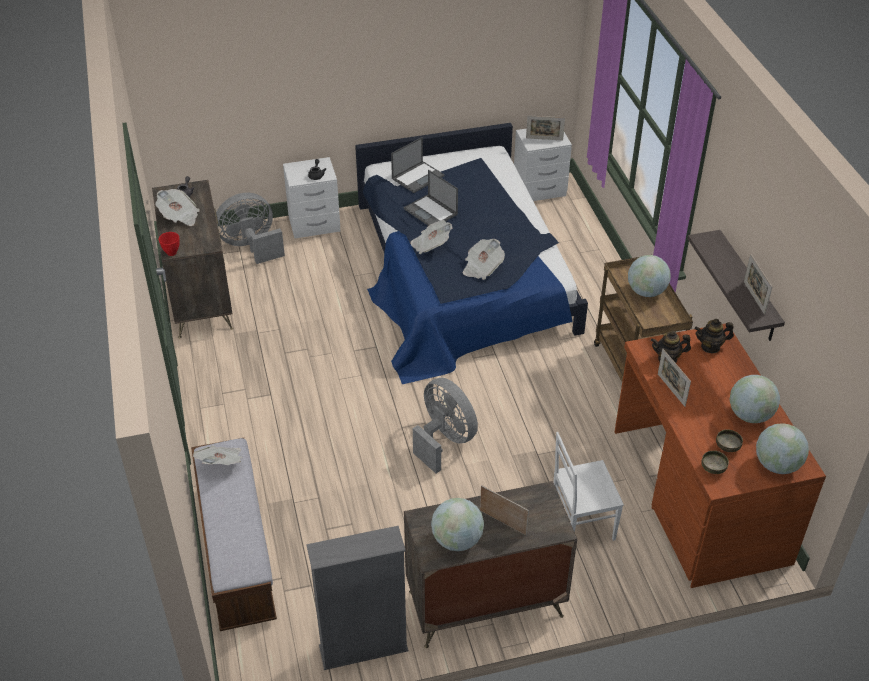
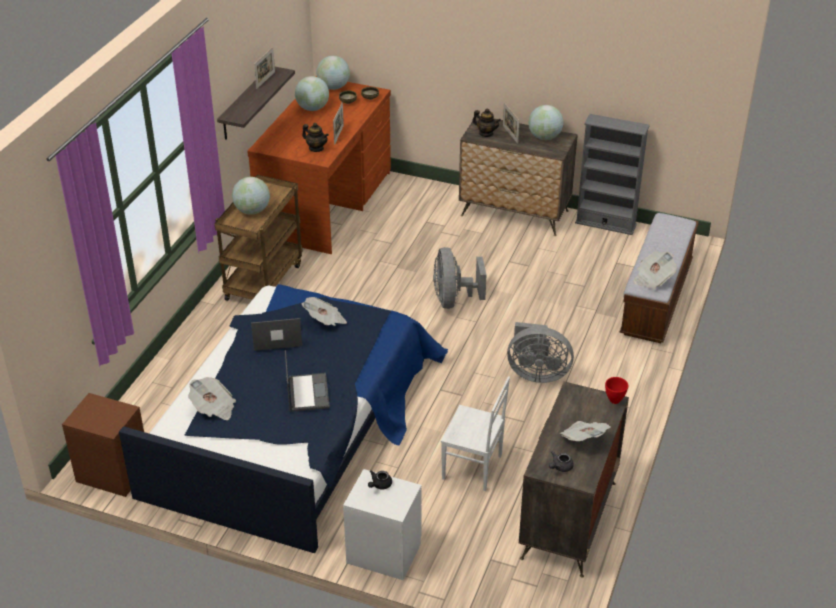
camera: 145 degrees left, 5 degrees down
grey fan [216,193,285,264] -> grey fan moved to [507,322,574,383]
laptop [391,137,445,193] -> laptop moved to [251,318,302,351]
newspaper [410,220,453,254] -> newspaper moved to [188,377,236,420]
white nightstand [514,128,572,201] -> brown nightstand [62,393,144,497]
picture frame [526,115,565,140] -> none
white chair [553,432,624,541] -> white chair moved to [441,376,510,491]
teapot [695,319,734,353] -> teapot moved to [472,108,501,137]

